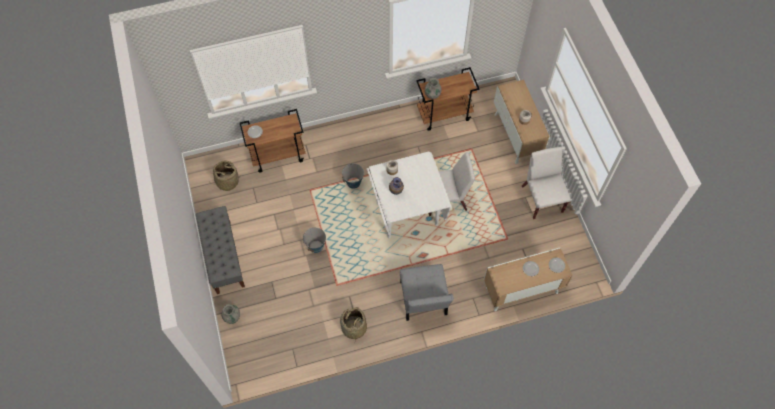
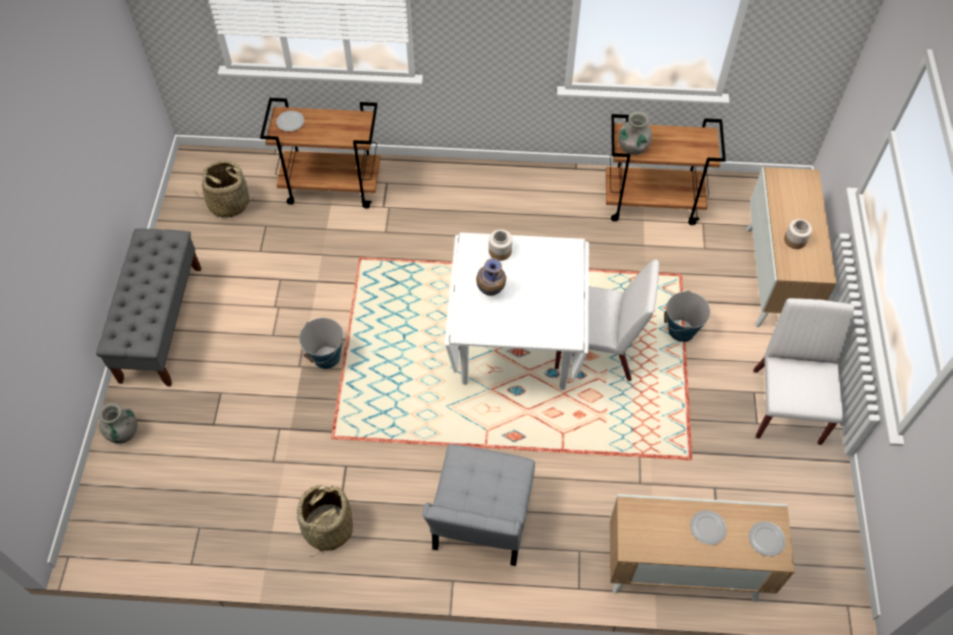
camera: 20 degrees right, 5 degrees down
bucket [342,163,364,189] -> bucket moved to [664,291,711,342]

